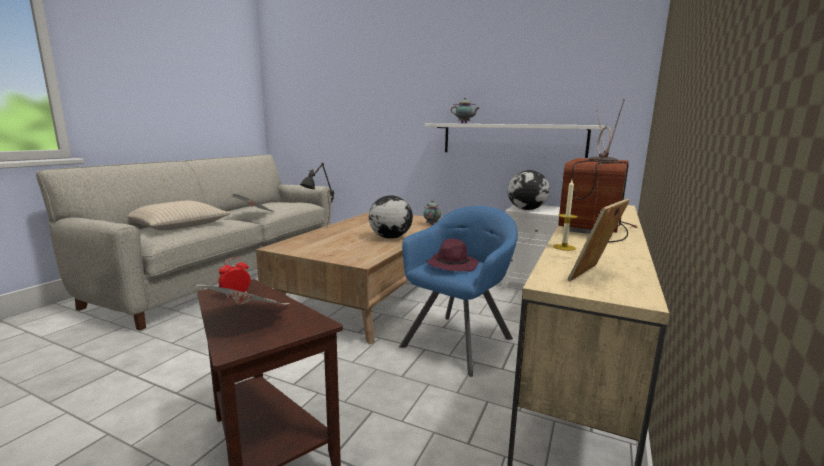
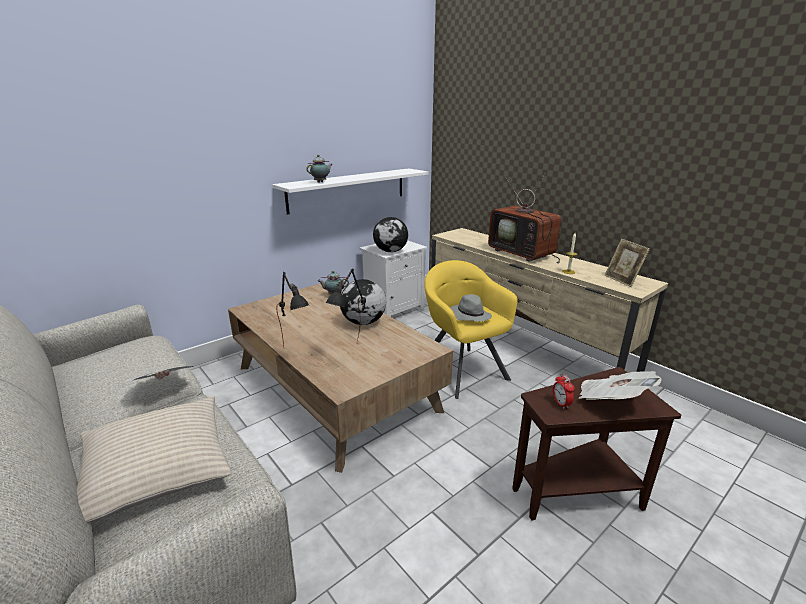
camera: 65 degrees left, 10 degrees up
blue armchair [399,206,518,377] -> yellow armchair [425,260,517,399]
purple hat [427,239,479,271] -> grey hat [450,294,492,321]
none -> black table lamp [326,269,366,341]

